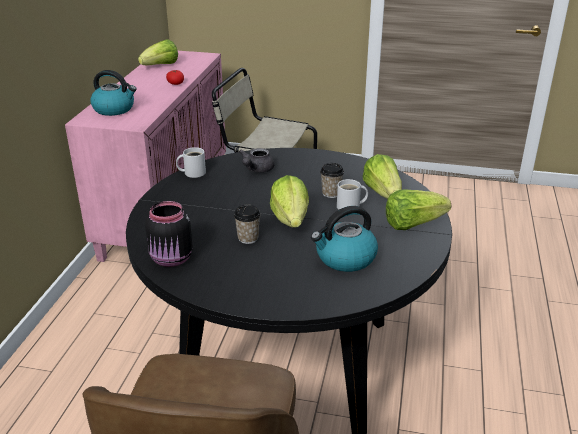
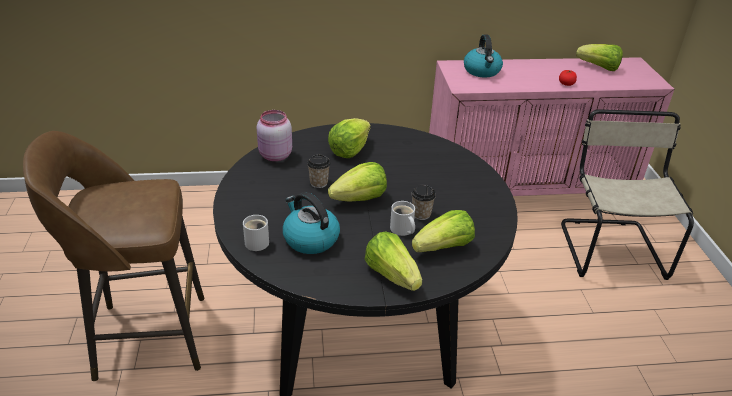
camera: 70 degrees right, 5 degrees up
black jar [145,201,193,267] -> pink jar [257,110,292,161]
white mug [176,147,206,178] -> white mug moved to [243,215,269,251]
grey teapot [239,148,274,173] -> none
none -> lettuce [328,118,371,158]

